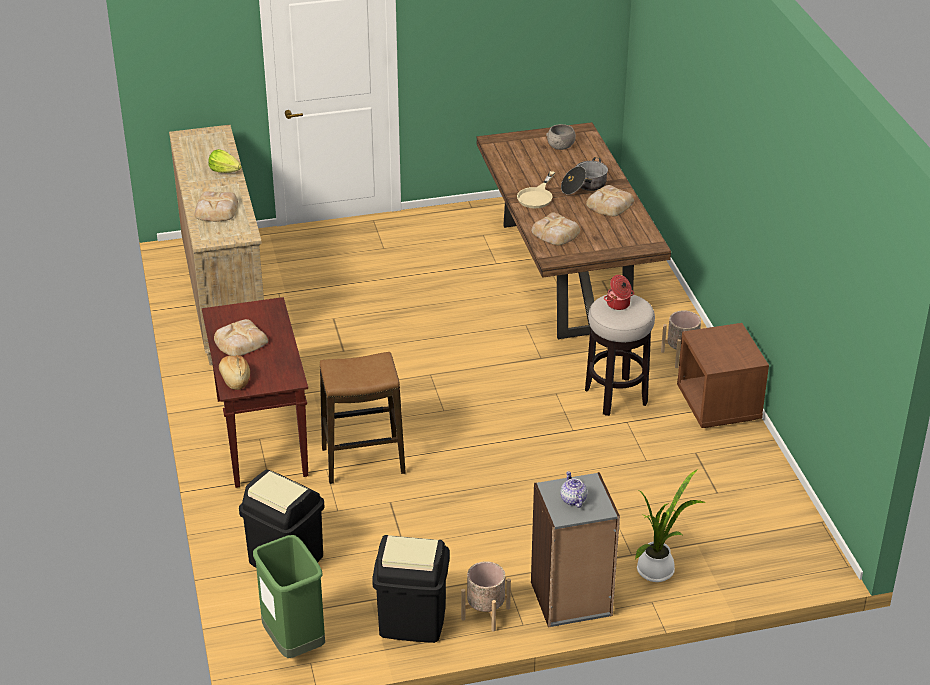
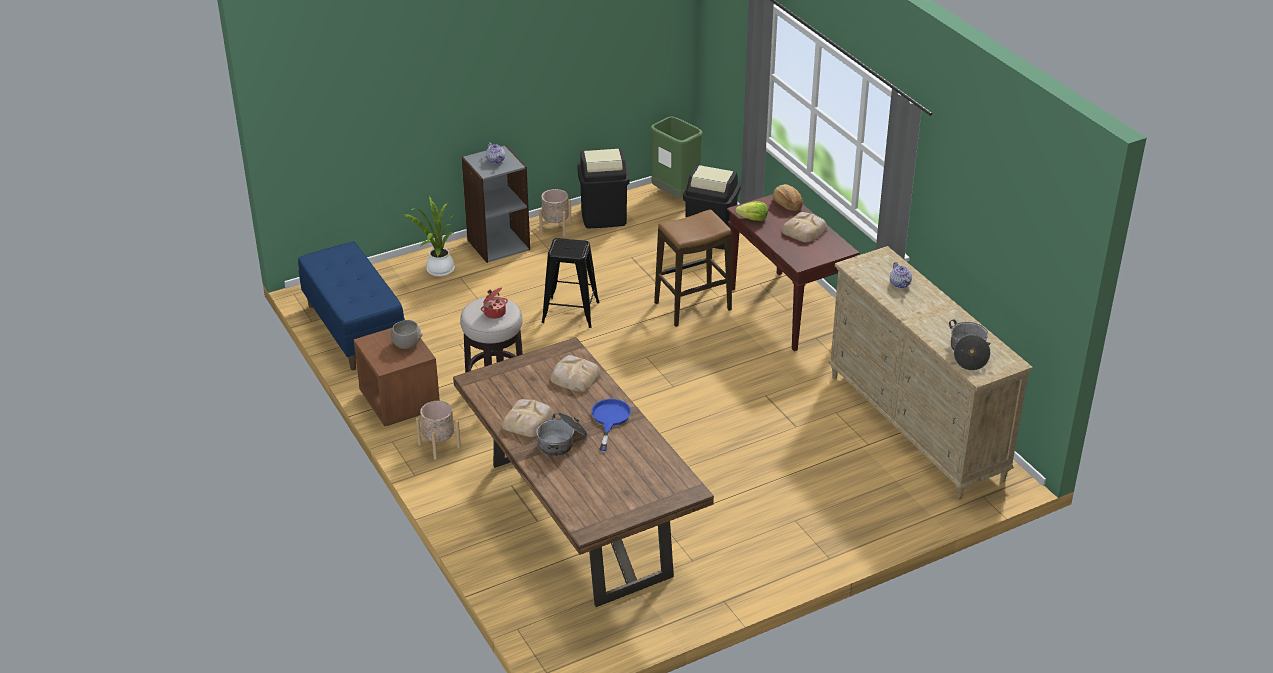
camera: 165 degrees right, 0 degrees up
bread [194,191,238,222] -> teapot [890,262,912,288]
lettuce [208,149,242,173] -> lettuce moved to [735,201,768,221]
beige frying pan [517,171,555,208] -> blue frying pan [592,399,631,451]
grey bowl [546,124,576,150] -> grey bowl moved to [391,320,423,349]
none -> blue bench [298,242,405,370]
none -> black stool [541,238,600,328]
none -> cooking pot [949,319,990,371]

